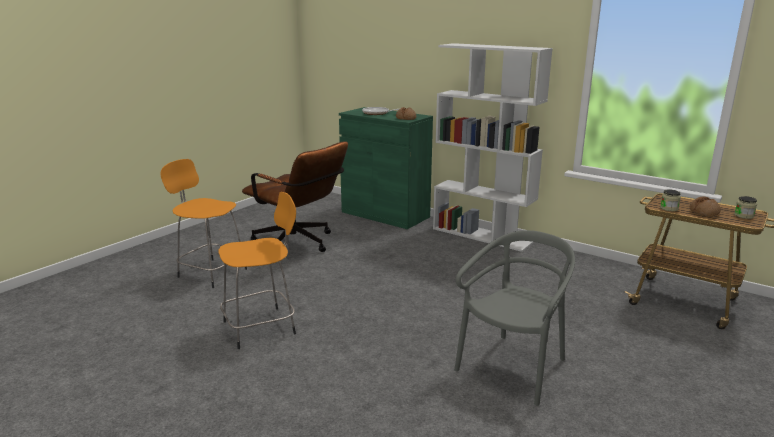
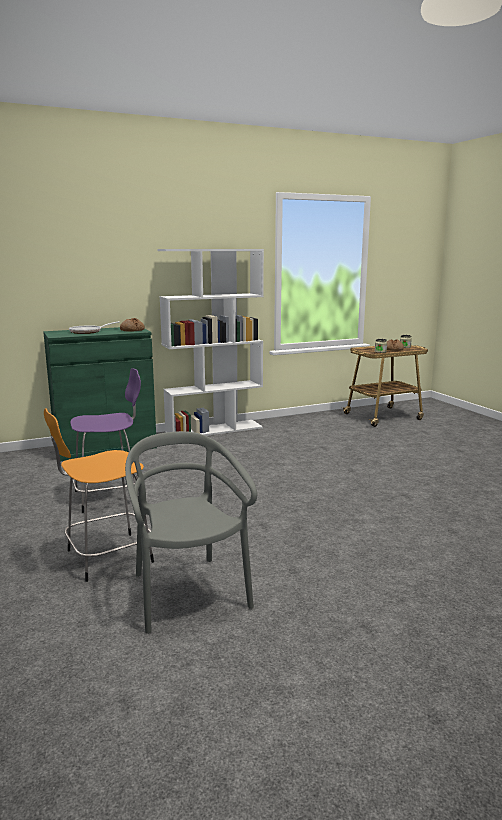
camera: 60 degrees left, 5 degrees down
orange stool [219,192,296,349] -> none
brown office chair [242,142,348,252] -> purple stool [70,368,141,513]
grey chair [454,230,575,406] -> grey chair moved to [125,431,257,634]

